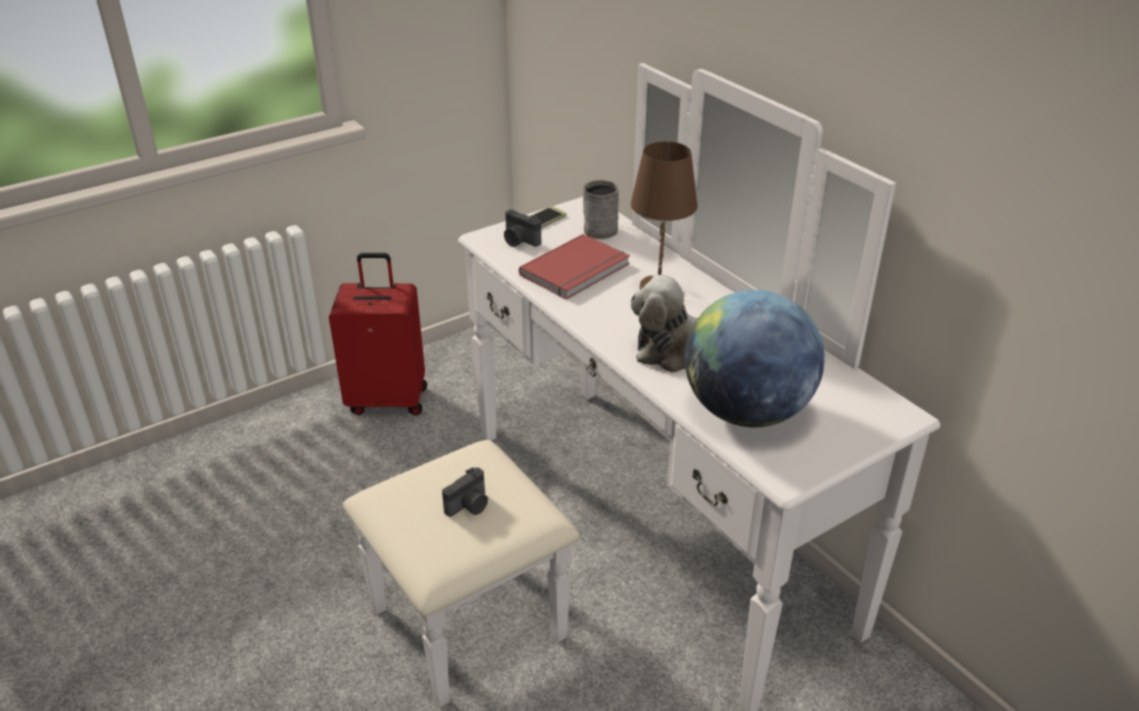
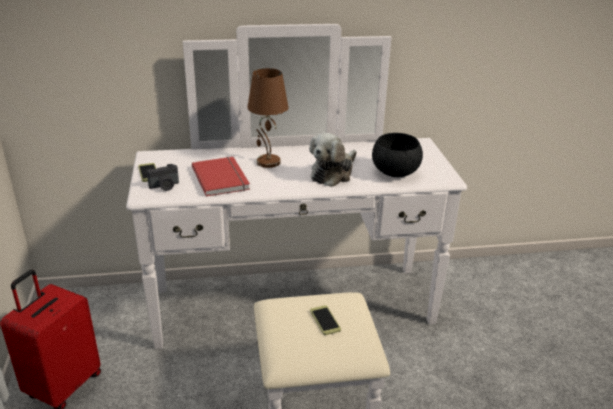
camera: 65 degrees left, 5 degrees down
camera [442,467,488,517] -> phone [310,305,341,335]
grey mug [583,180,619,239] -> none
globe [685,290,825,427] -> black bowl [372,133,423,177]

